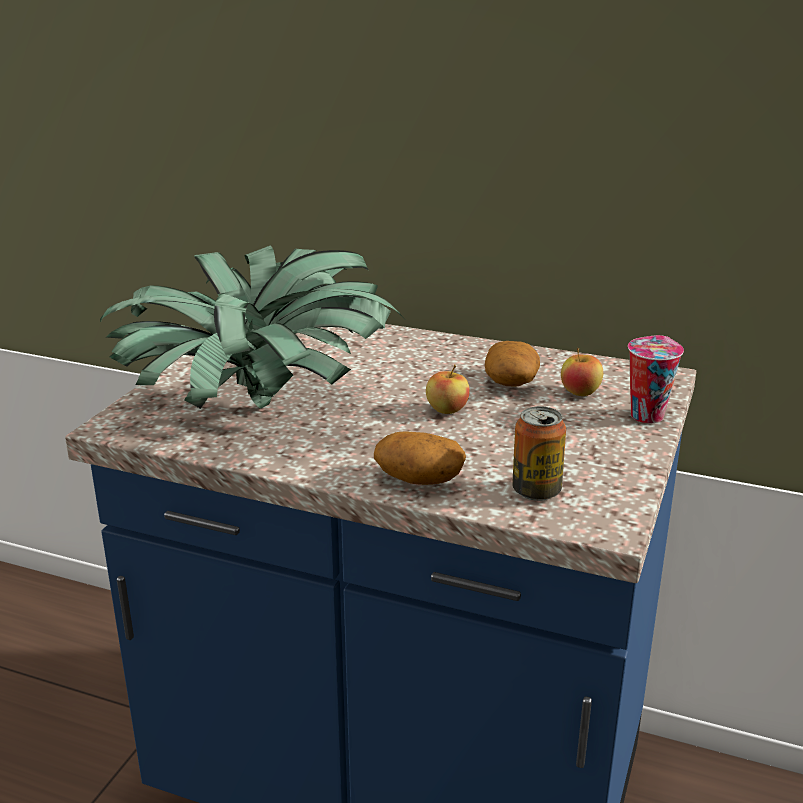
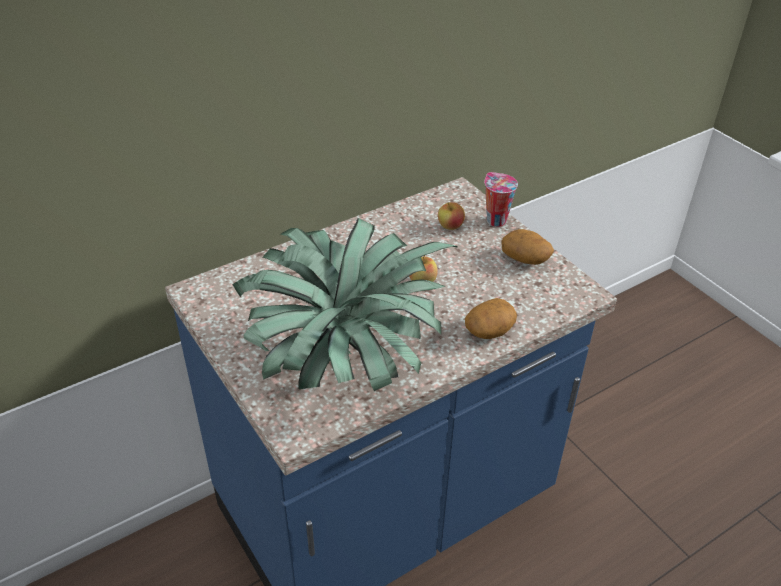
camera: 55 degrees left, 15 degrees up
potato [485,341,540,387] -> potato moved to [501,229,554,265]
can [512,406,566,501] -> none

